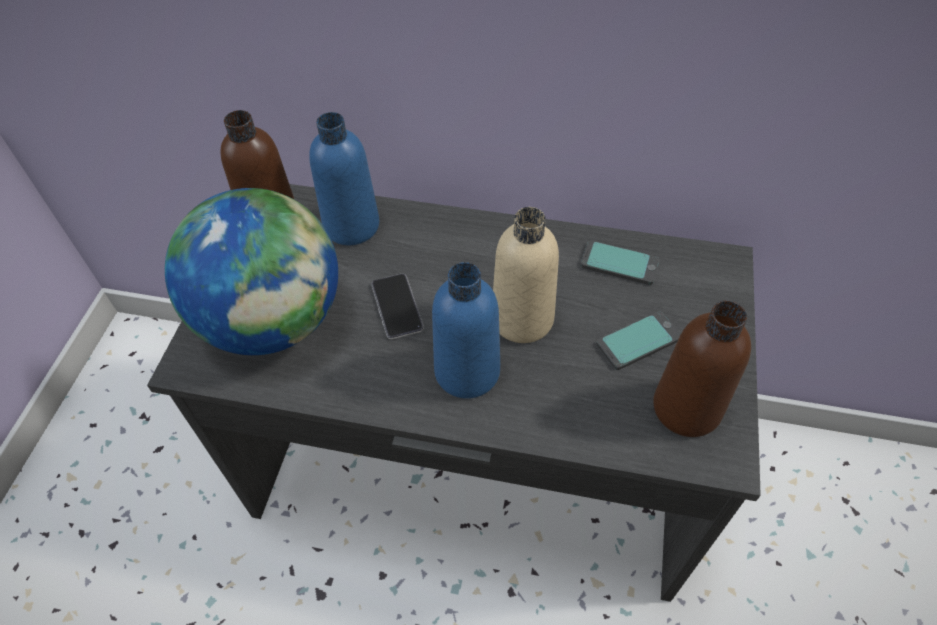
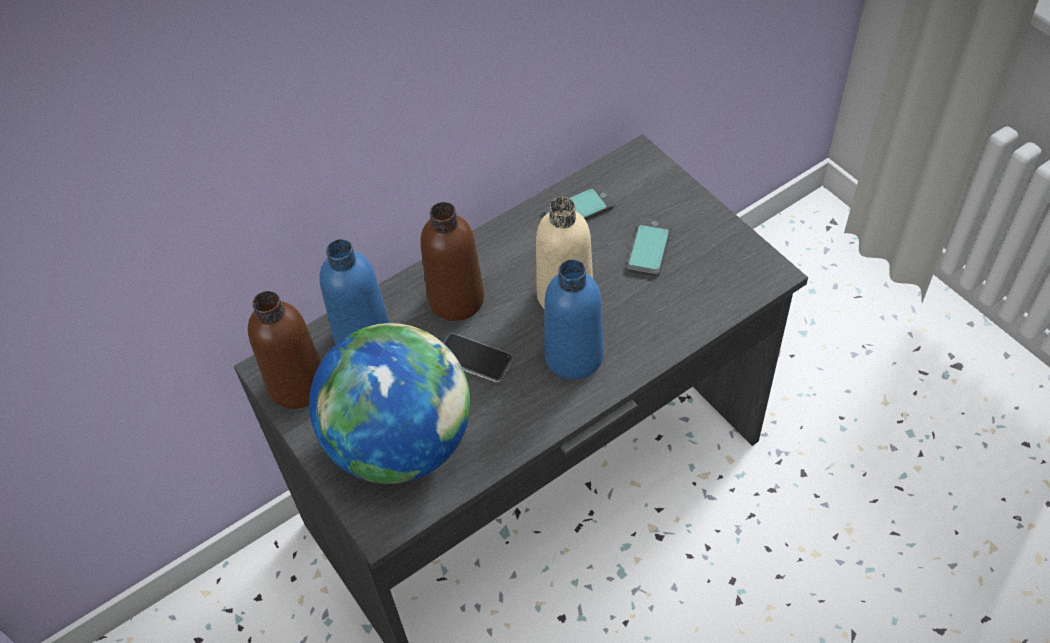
camera: 45 degrees left, 0 degrees up
brown bottle [653,301,751,437] -> brown bottle moved to [420,202,484,321]

